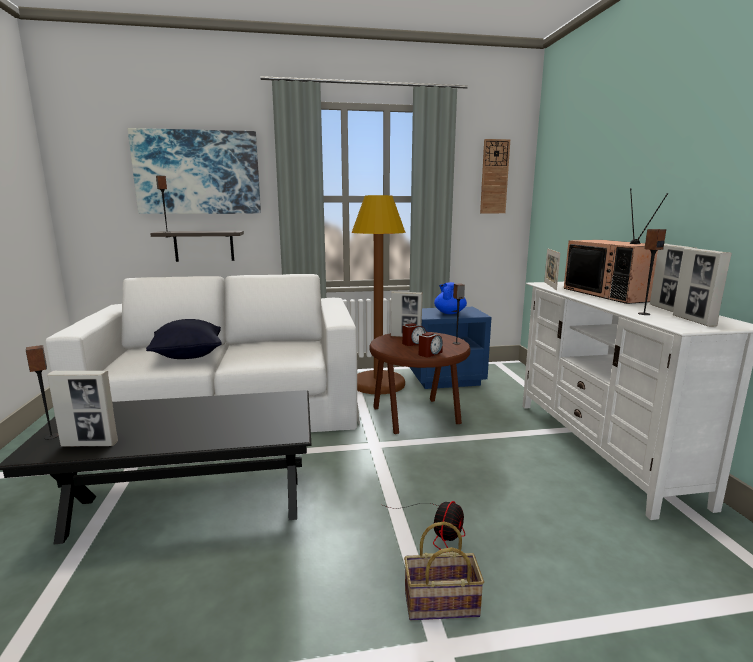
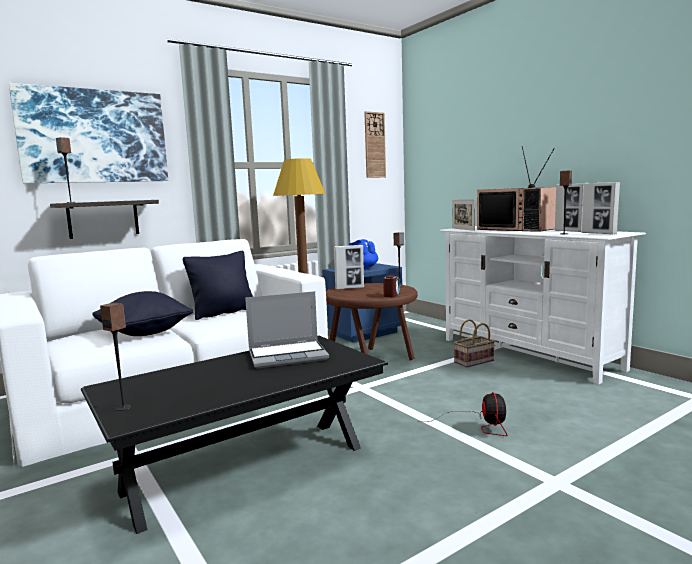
camera: 25 degrees left, 5 degrees down
picture frame [47,371,118,447] -> none
alarm clock [402,323,426,346] -> none
basket [404,522,484,620] -> basket moved to [454,319,495,368]
none -> black pillow [183,251,253,320]
none -> laptop [245,291,329,369]

